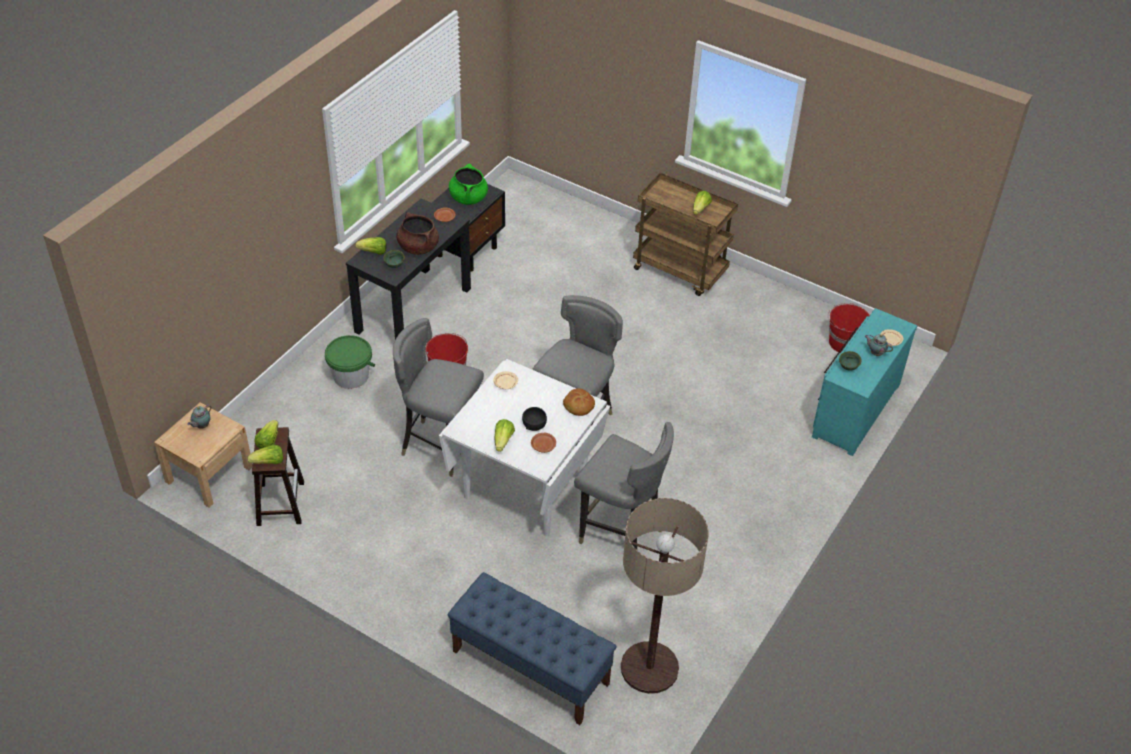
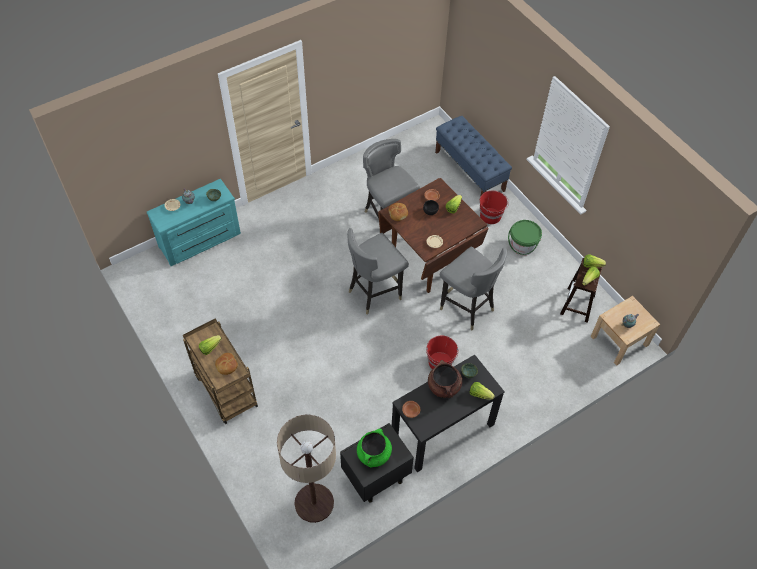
camera: 155 degrees left, 10 degrees up
green bucket [325,335,375,389] -> green bucket moved to [508,220,542,255]
white dining table [439,359,610,536] -> brown dining table [378,178,489,293]
floor lamp [621,498,709,694] -> floor lamp moved to [277,415,336,523]
red bucket [828,303,870,353] -> red bucket moved to [480,191,509,224]
none -> bread [215,353,238,375]

